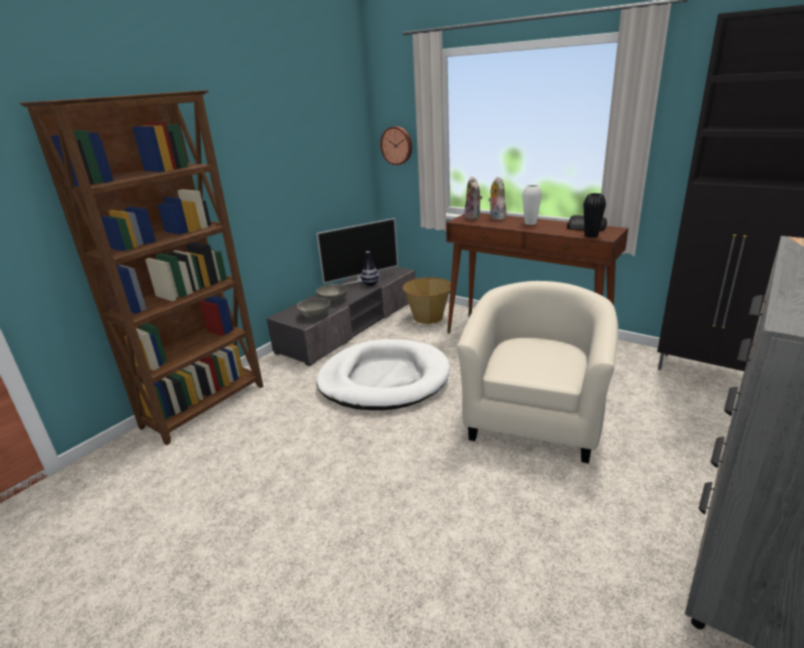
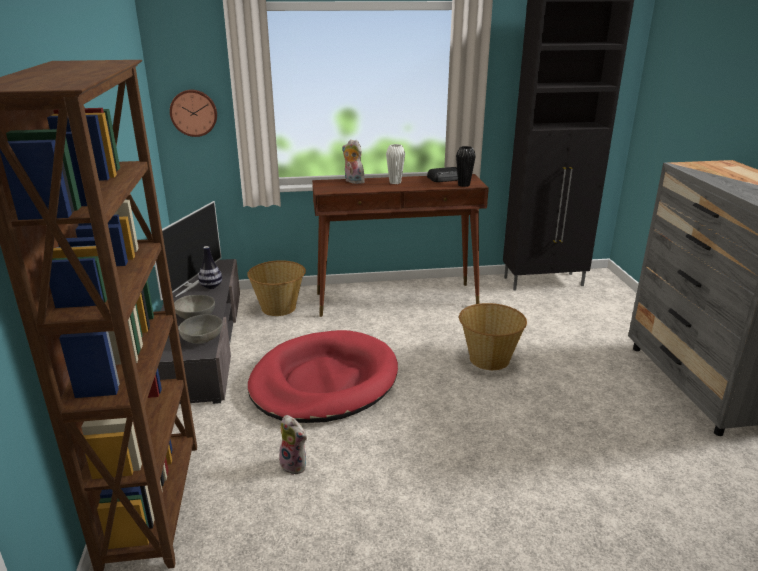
camera: 45 degrees left, 0 degrees up
white dog bed [316,339,450,410] -> red dog bed [248,330,398,423]
beige armchair [457,281,618,464] -> basket [459,303,527,370]
plush toy [464,176,483,219] -> plush toy moved to [279,415,307,475]

